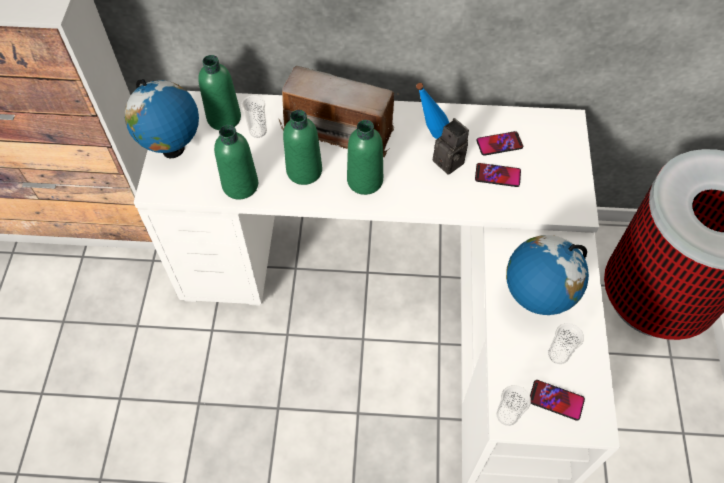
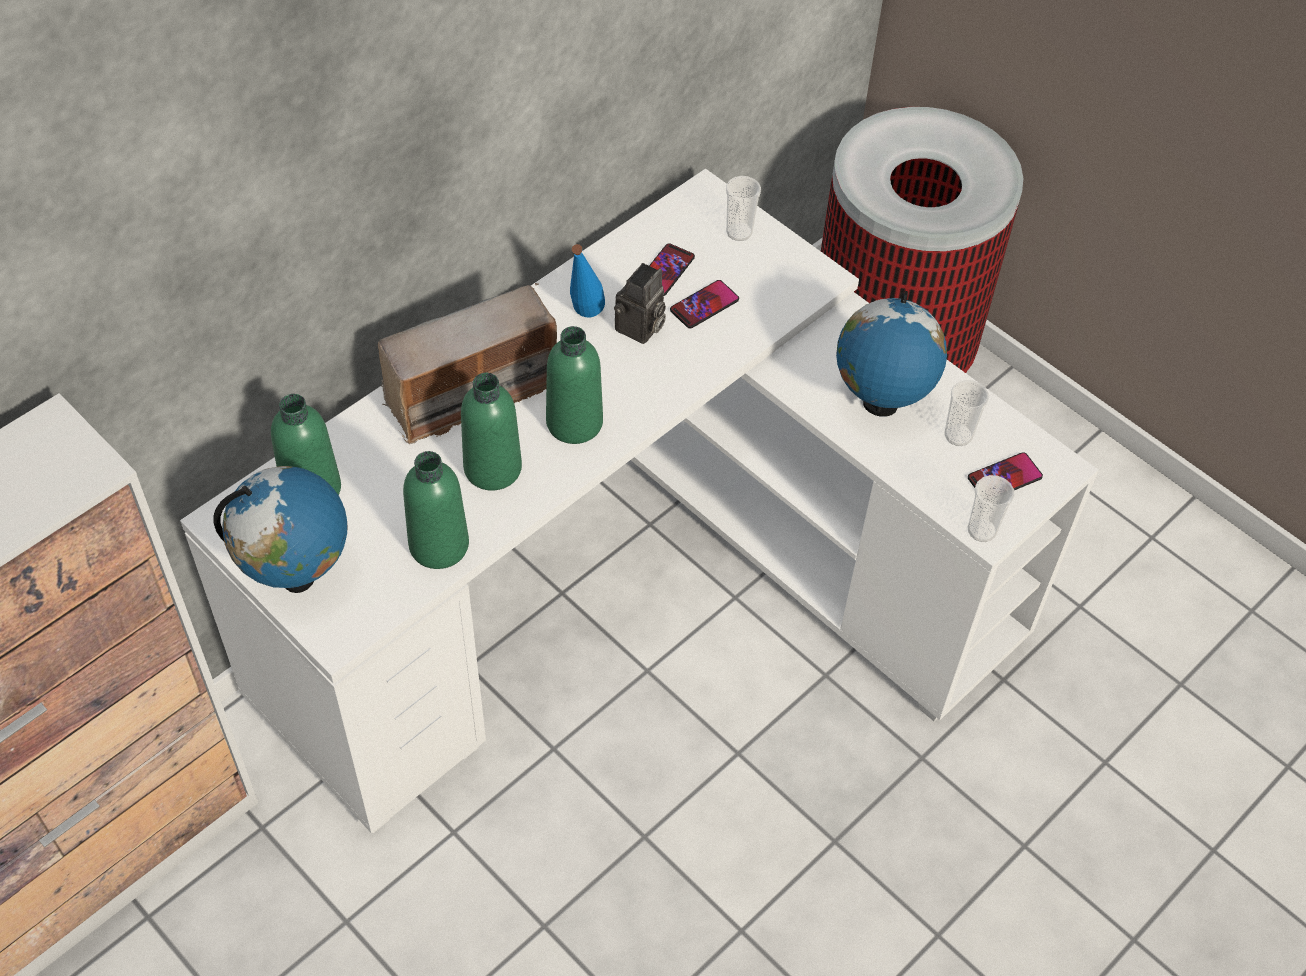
camera: 50 degrees left, 5 degrees down
cup [241,95,267,138] -> cup moved to [726,176,761,241]
camera [433,118,469,175] -> camera turned 120 degrees clockwise [614,263,666,344]

